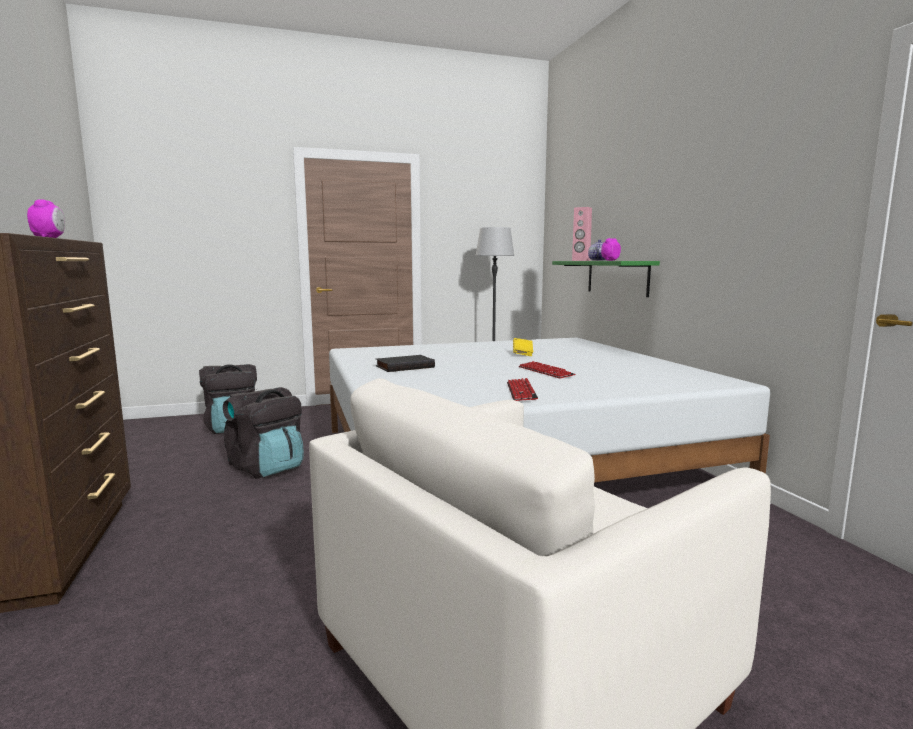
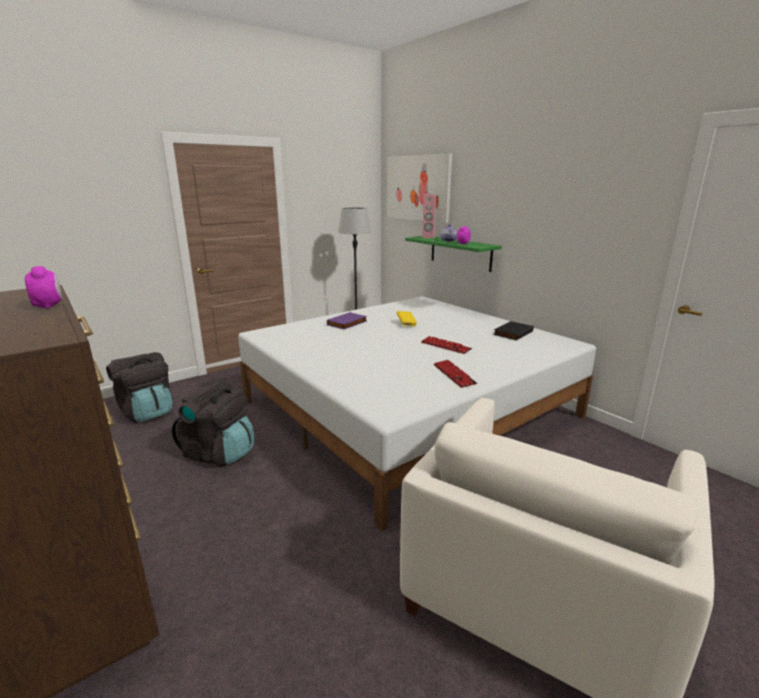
camera: 20 degrees left, 10 degrees up
black book [376,355,435,372] -> black book moved to [493,321,534,340]
none -> purple book [327,312,367,329]
none -> picture [386,153,452,223]

